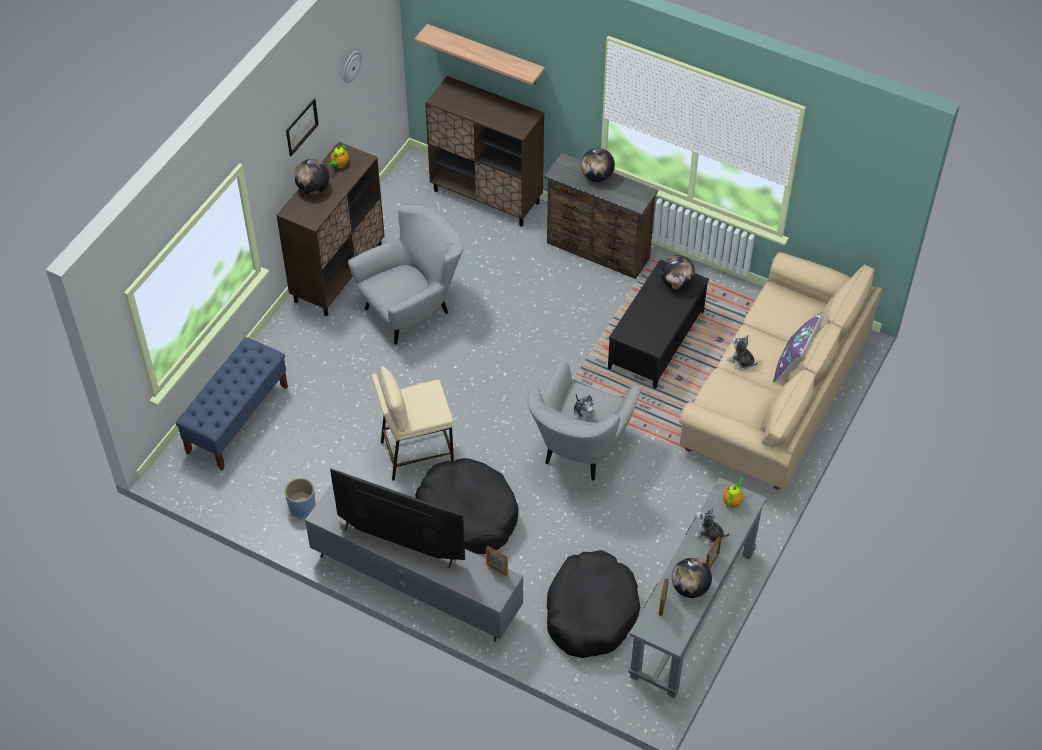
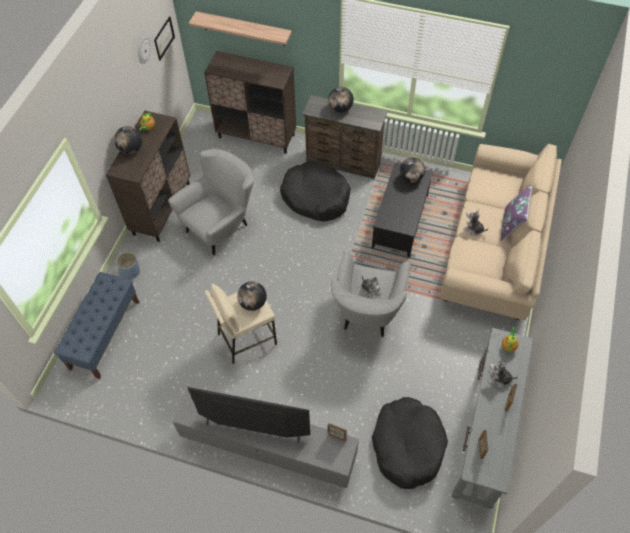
camera: 10 degrees left, 5 degrees up
blue planter [285,478,315,517] -> blue planter moved to [116,252,140,279]
picture [286,98,319,157] -> picture moved to [154,16,175,61]
black dog bed [415,458,518,554] -> black dog bed moved to [280,162,351,221]
globe [672,558,712,598] -> globe moved to [237,281,267,311]

